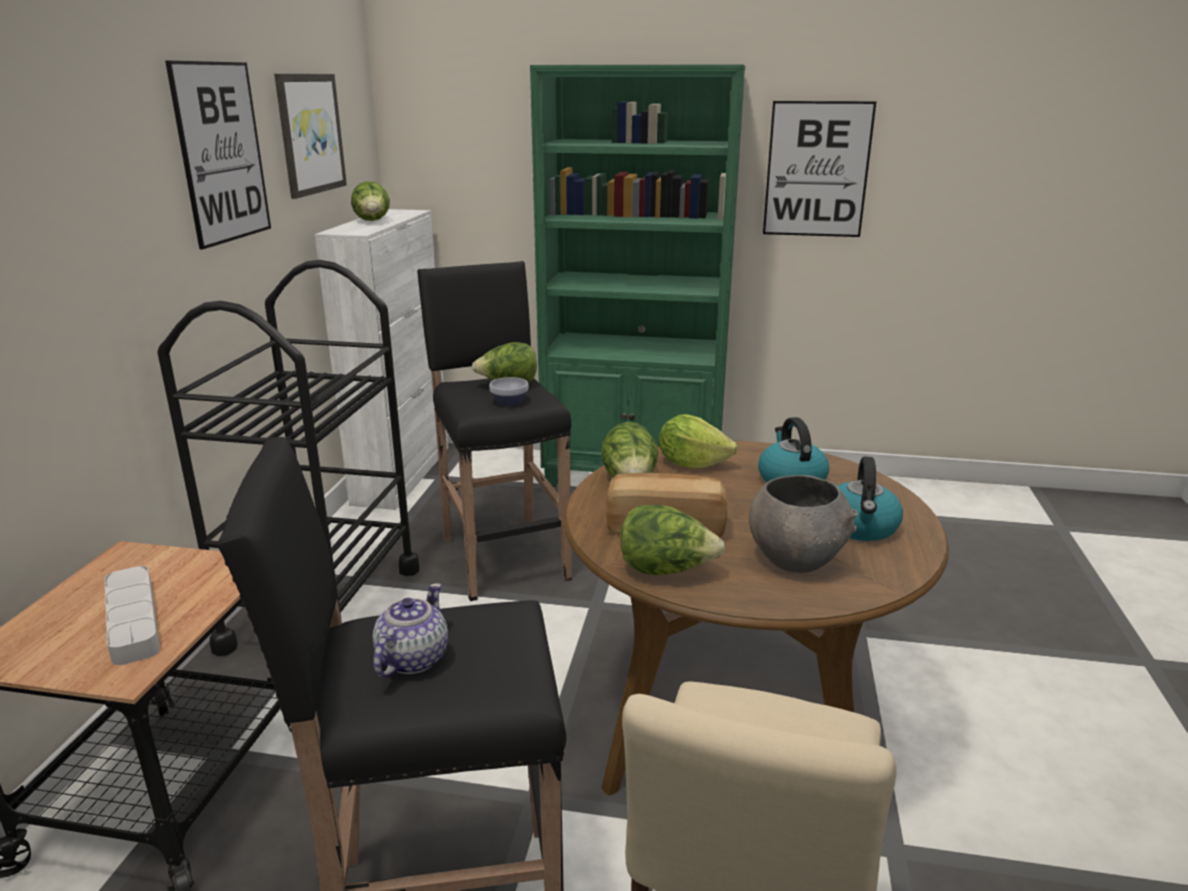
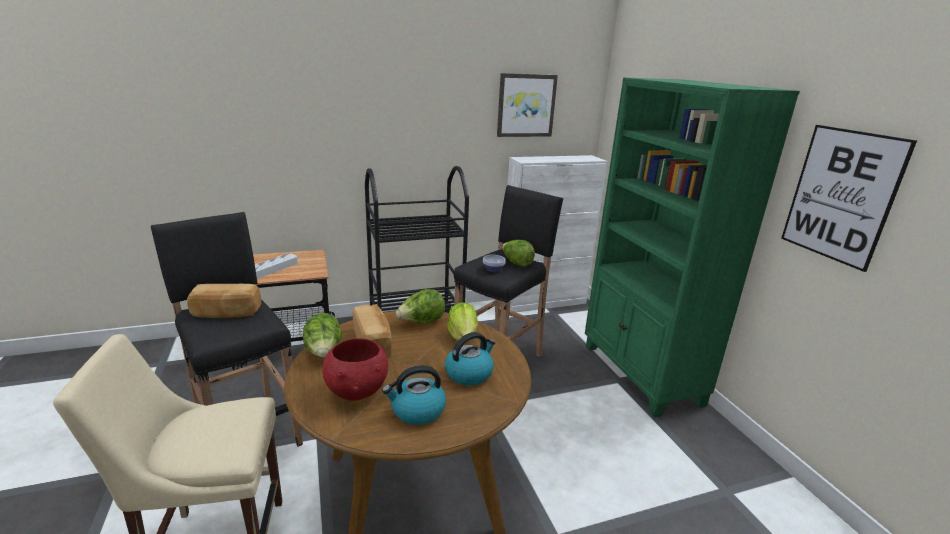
camera: 60 degrees right, 0 degrees up
picture [165,61,271,249] -> none
lettuce [351,181,390,221] -> none
teapot [372,583,448,677] -> bread [187,284,261,318]
grey bowl [749,475,858,573] -> red bowl [322,338,388,401]

